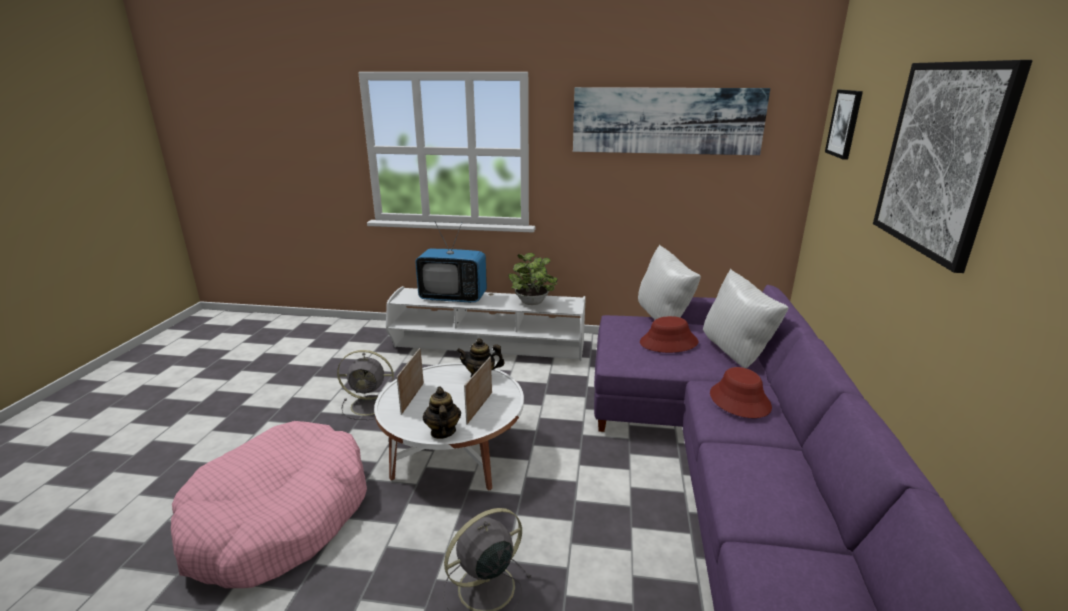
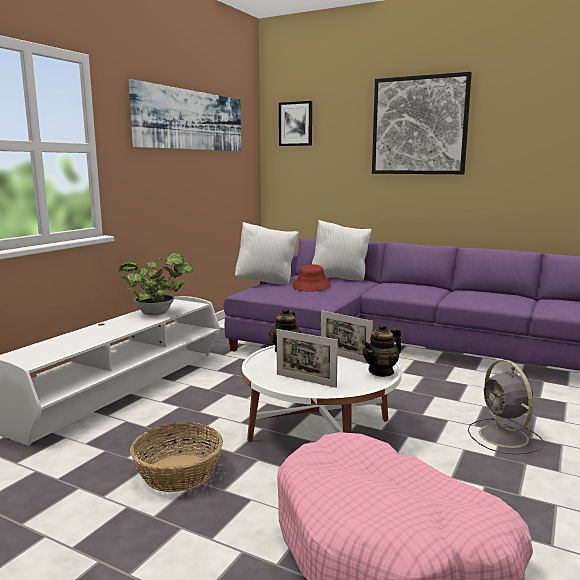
camera: 70 degrees left, 10 degrees down
grey fan [337,350,394,420] -> basket [130,423,223,492]
television [415,221,487,303] -> none
teapot [422,387,461,439] -> teapot turned 45 degrees counterclockwise [362,323,401,377]
red hat [710,367,772,418] -> none

